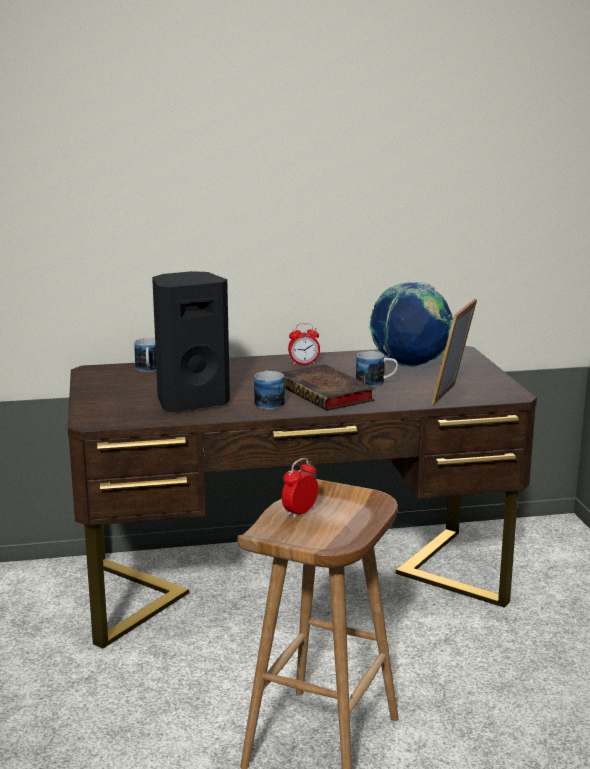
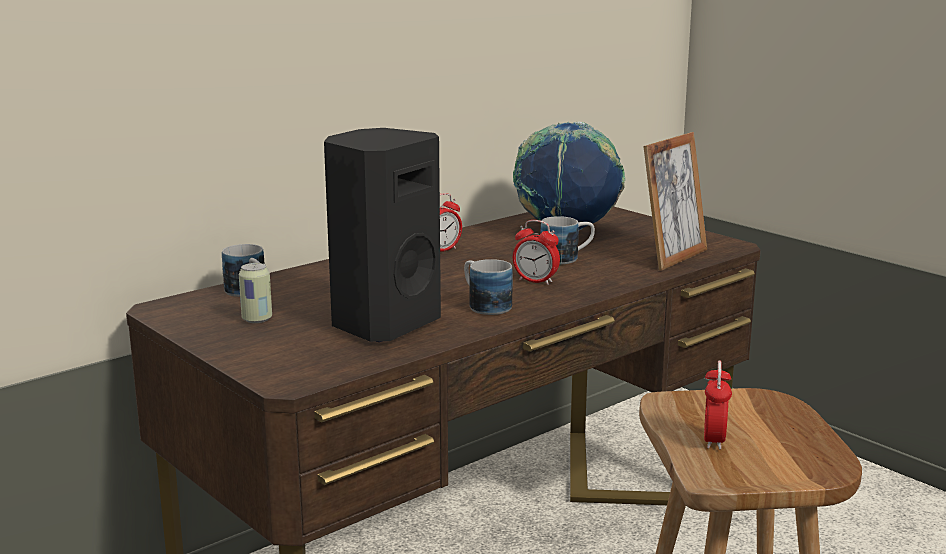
camera: 30 degrees left, 0 degrees up
book [280,364,375,411] -> alarm clock [513,220,560,285]
picture frame [431,299,477,406] -> picture frame turned 135 degrees counterclockwise [643,132,707,270]
none -> can [239,263,272,323]

